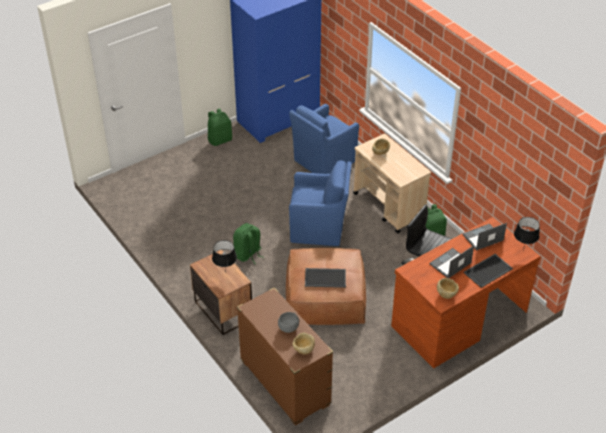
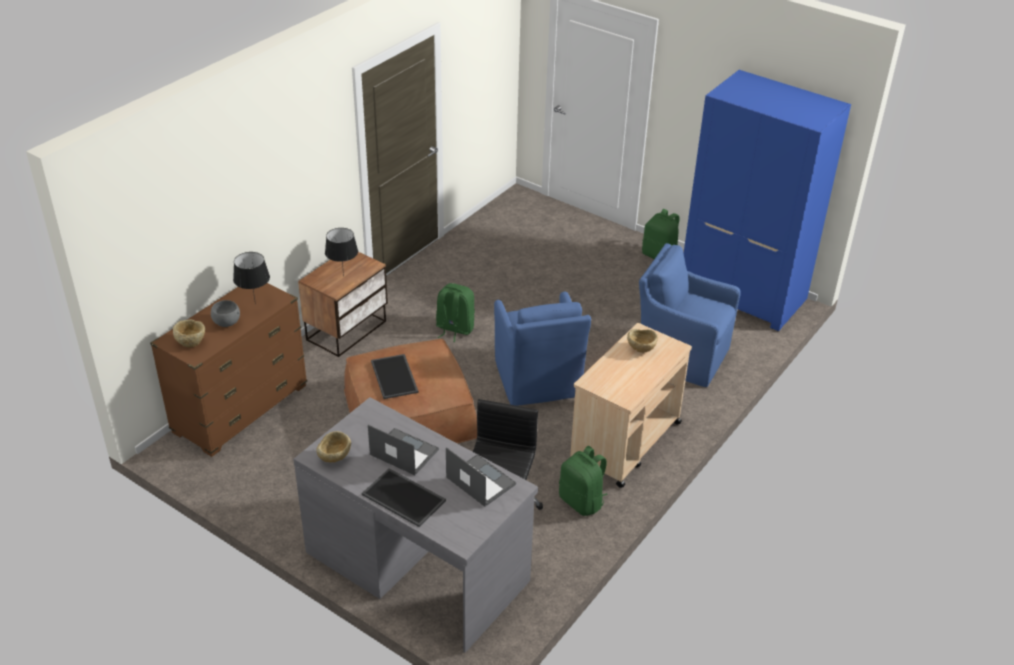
camera: 70 degrees right, 5 degrees down
brown desk [391,217,541,368] -> grey desk [293,397,538,653]
black table lamp [514,217,540,251] -> black table lamp moved to [233,252,270,305]

